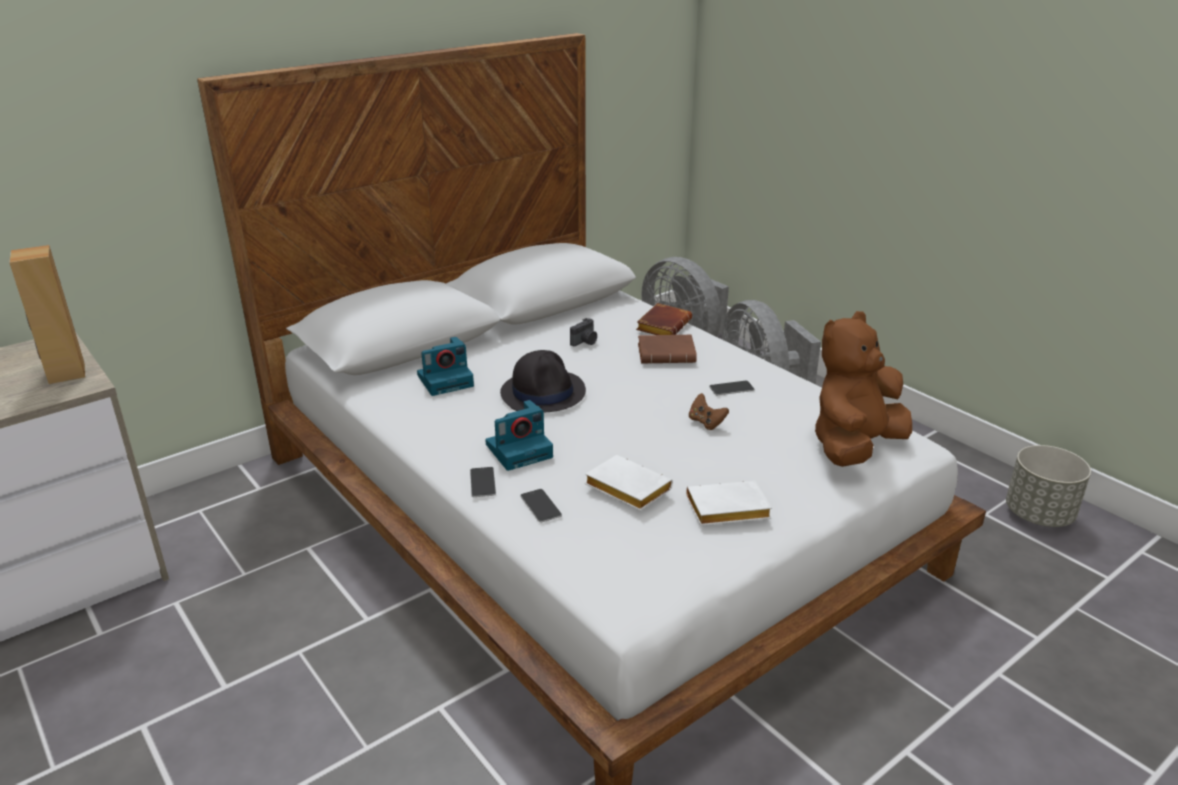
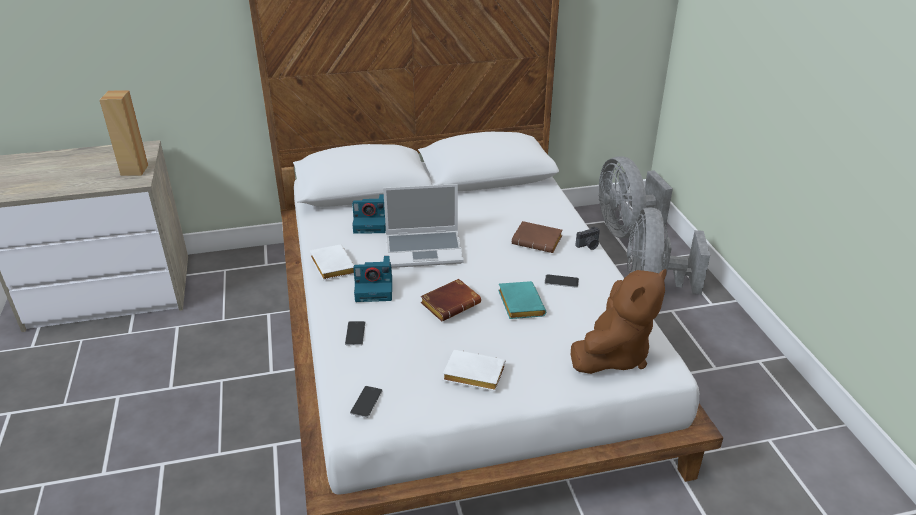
camera: 25 degrees right, 5 degrees up
phone [470,467,496,497] -> phone moved to [350,386,383,418]
black hat [500,350,586,412] -> laptop [383,184,464,268]
camera [570,318,597,346] -> camera moved to [575,227,600,250]
white book [585,455,673,511] -> white book moved to [310,245,354,280]
brown book [636,303,692,335] -> brown book moved to [420,279,481,321]
brown game controller [689,393,729,430] -> turquoise book [498,281,546,319]
brown plush toy [815,311,912,467] -> brown plush toy turned 150 degrees clockwise [571,269,667,374]
grey planter [1006,445,1091,527] -> none

